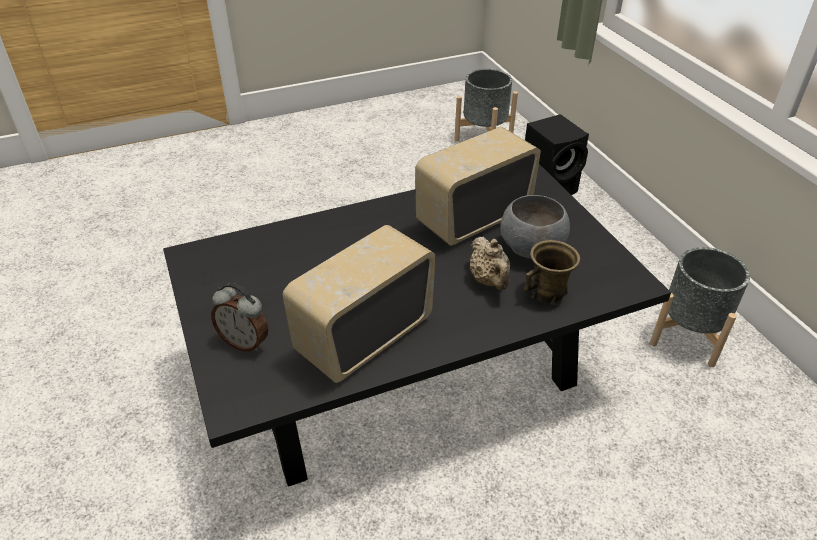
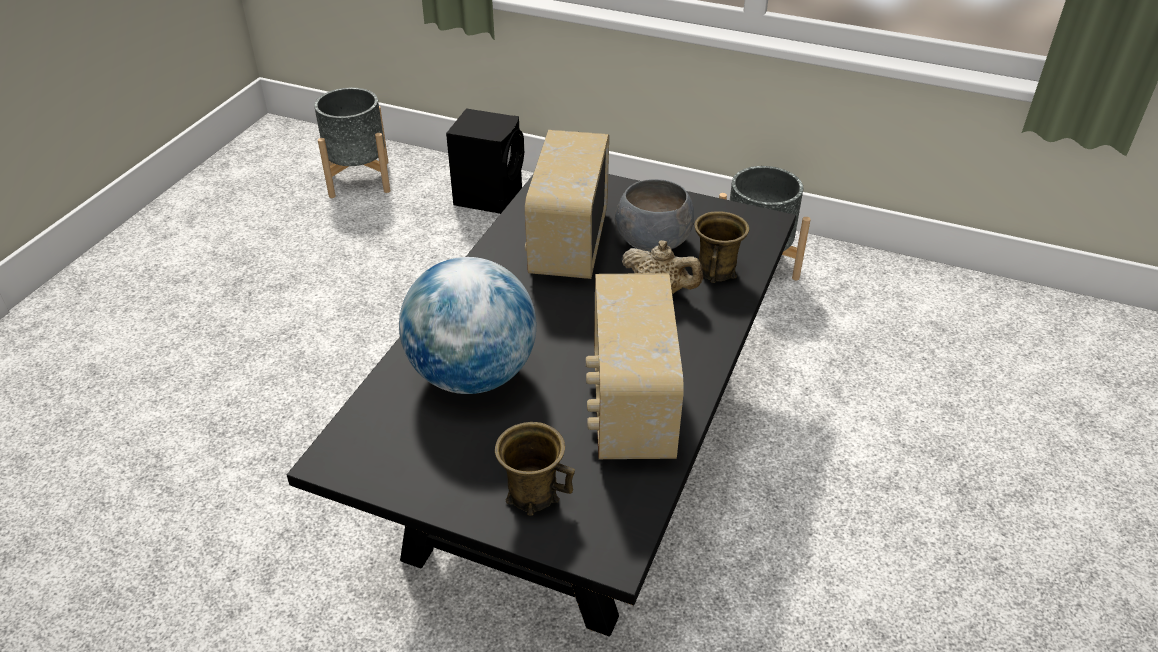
camera: 45 degrees left, 0 degrees up
alarm clock [211,283,268,352] -> brown mug [495,422,575,516]
none -> globe [399,257,536,394]

